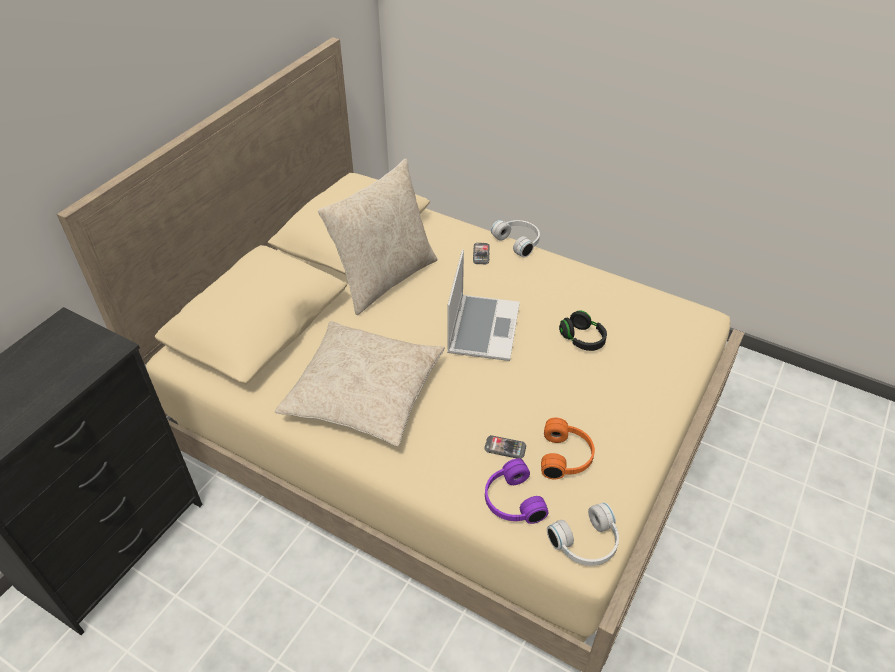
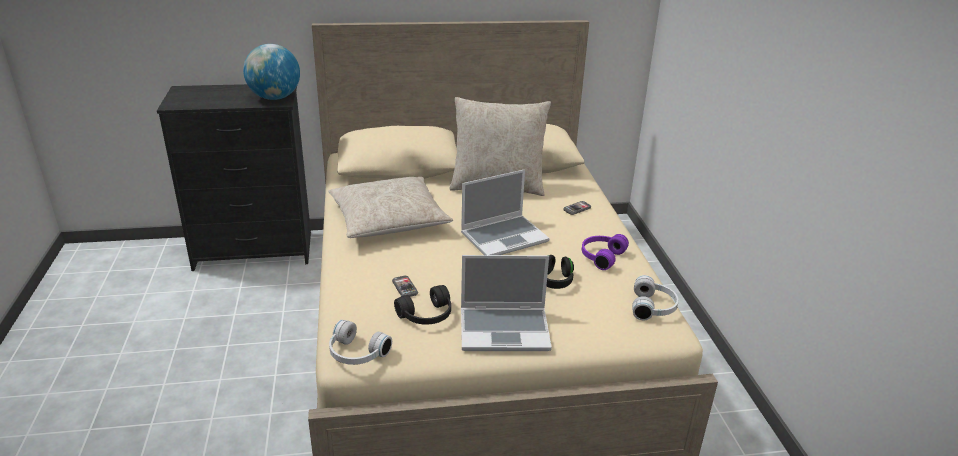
camera: 50 degrees right, 15 degrees down
purple headphones [485,458,549,524] -> purple headphones moved to [582,234,629,270]
white headphones [491,220,540,258] -> white headphones moved to [632,275,679,321]
orange headphones [541,418,595,479] -> black headphones [394,285,451,325]
none -> globe [243,44,300,100]
none -> laptop [461,255,552,351]

